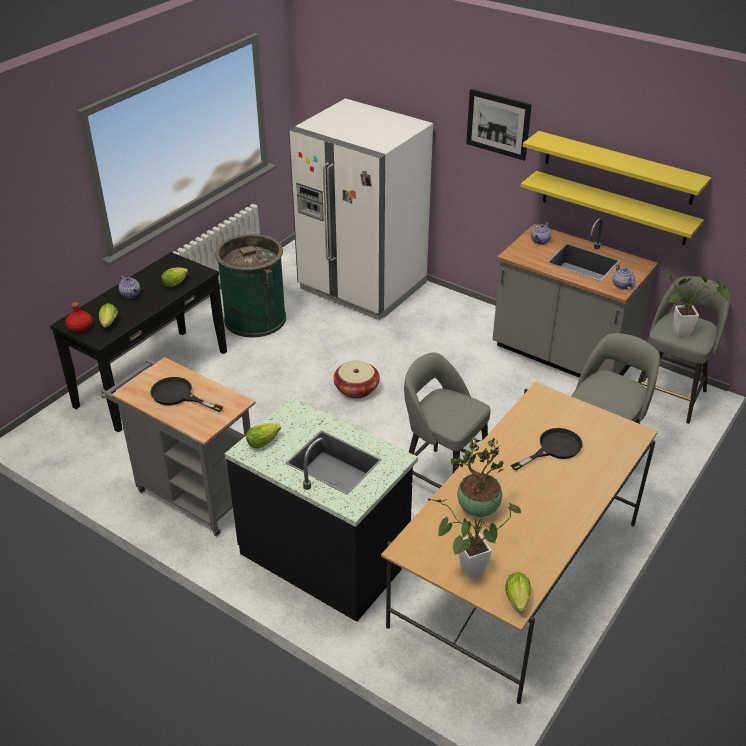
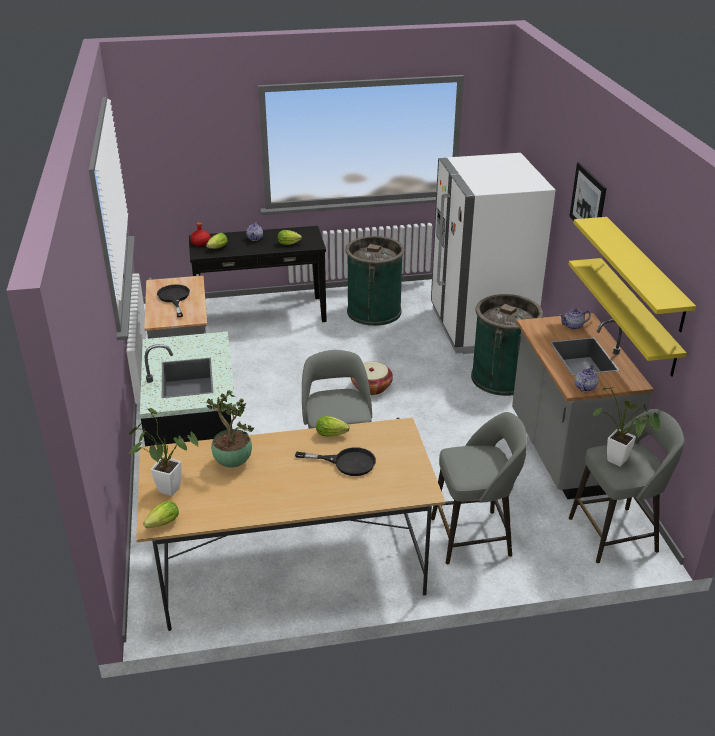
camera: 45 degrees right, 5 degrees down
lettuce [246,423,281,448] -> lettuce moved to [316,416,350,437]
none -> green trash can [471,294,543,396]

